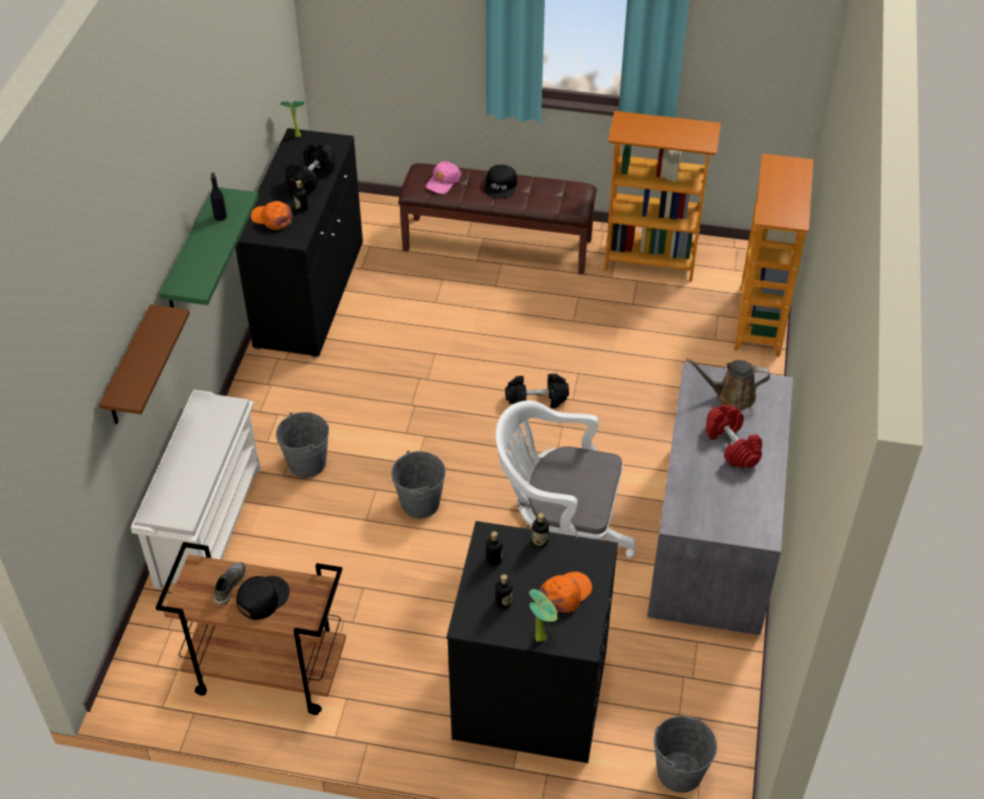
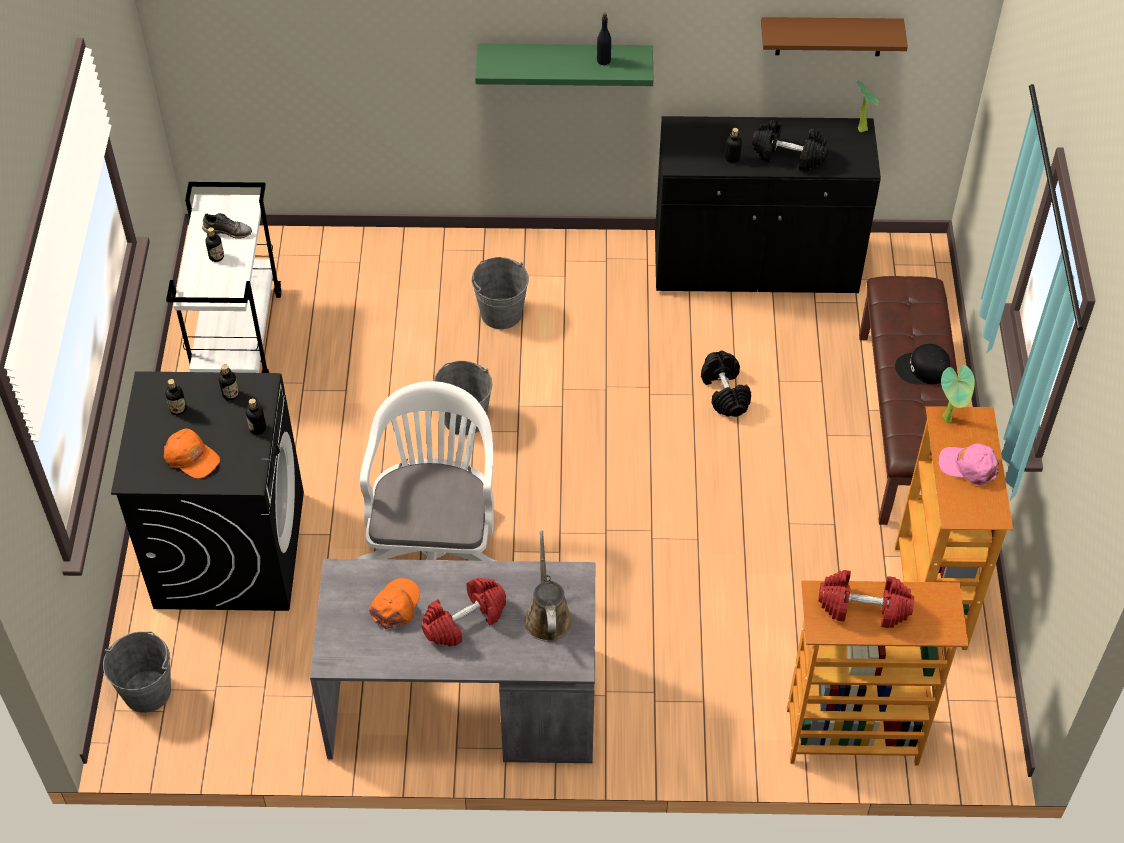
camera: 80 degrees right, 5 degrees up
brown shelf [99,304,190,424] -> brown shelf moved to [761,17,908,56]
white shoe rack [131,389,261,589] -> none
brown cart [156,542,346,715] -> white cart [166,182,281,373]
black cap [236,576,290,620] -> bottle [205,227,224,262]
orange cap [251,201,293,230] -> orange cap moved to [369,578,420,629]
pink cap [426,161,462,194] -> pink cap moved to [939,443,1000,485]
black dumbbell [505,374,569,408] -> black dumbbell moved to [701,351,751,417]
potted plant [529,589,557,642] -> potted plant moved to [941,365,975,423]
none -> red dumbbell [818,570,914,628]

